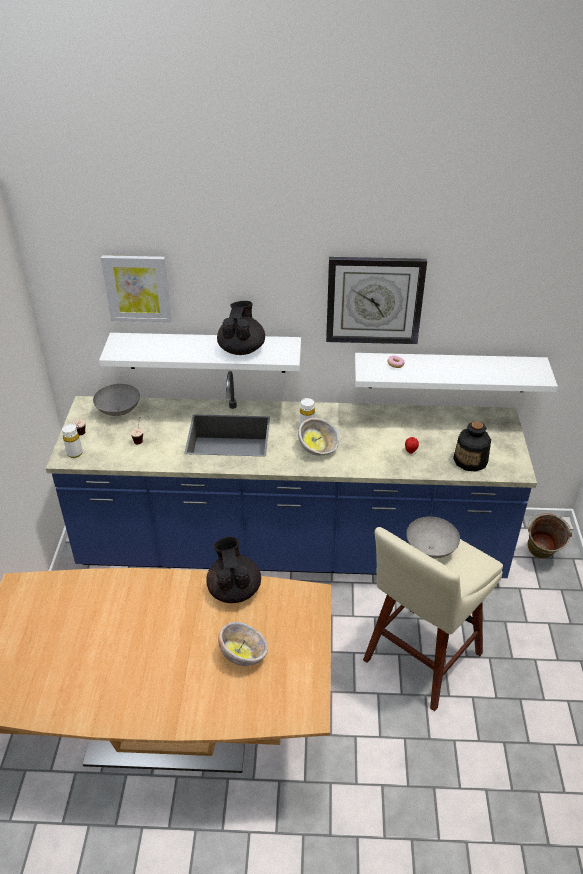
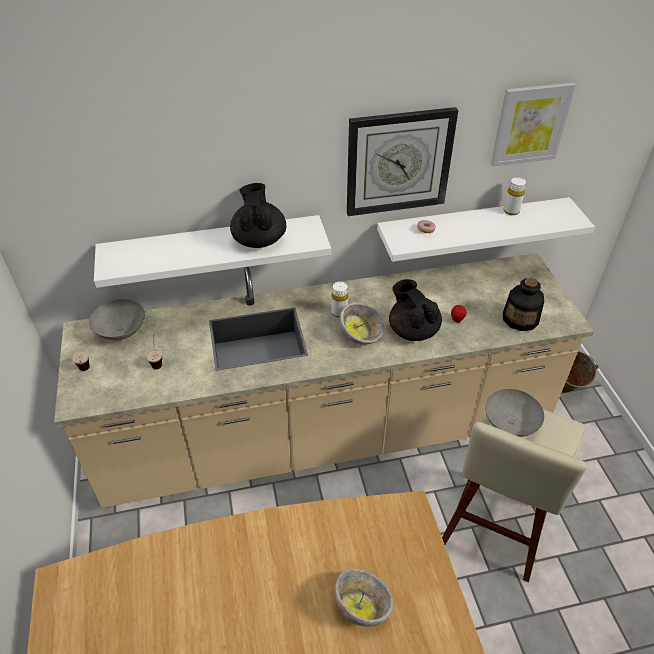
camera: 15 degrees left, 5 degrees up
blue counter [46,371,537,579] -> beige counter [54,253,594,508]
white bottle [62,424,83,458] -> white bottle moved to [504,177,526,215]
picture [101,255,172,322] -> picture moved to [491,82,576,166]
black teapot [206,537,261,603] -> black teapot moved to [389,279,442,341]

